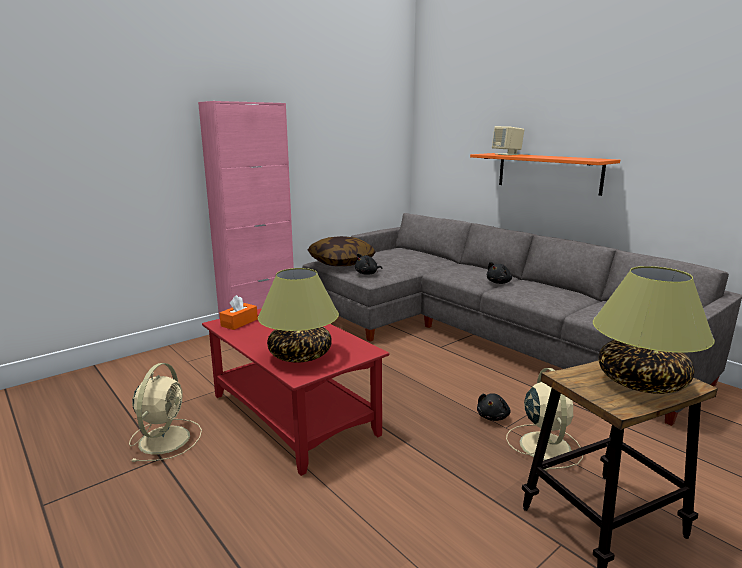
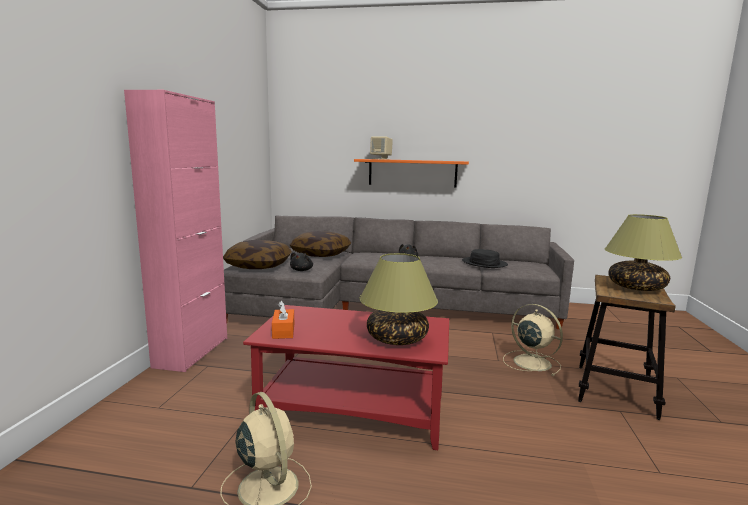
camera: 40 degrees left, 5 degrees down
black plush toy [477,393,510,421] -> none
none -> pillow [290,231,351,257]
none -> black hat [462,249,508,268]

